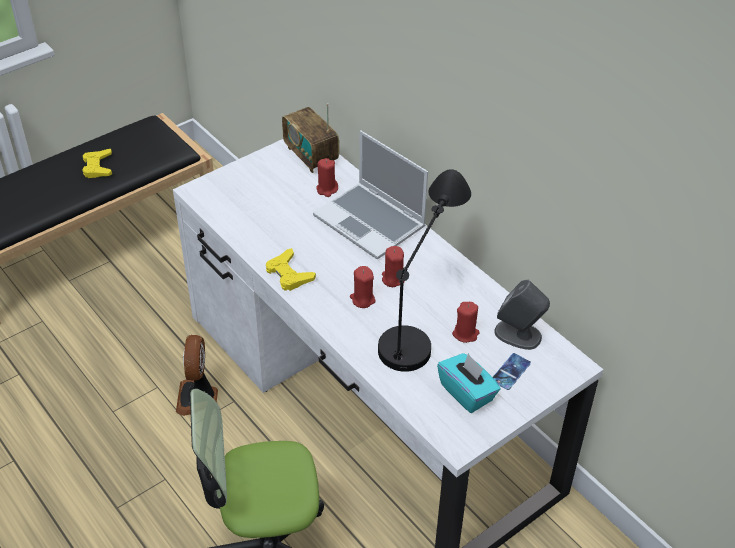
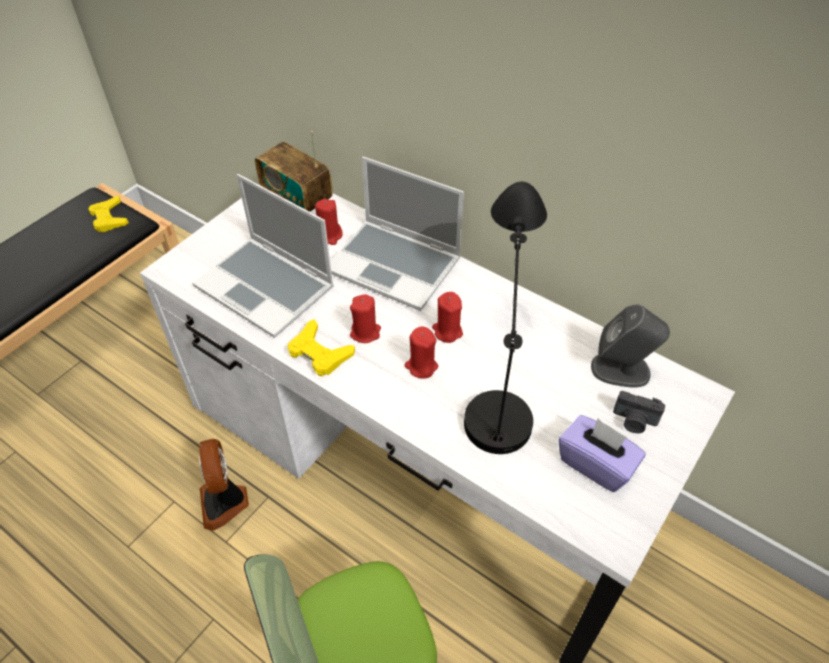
camera: 15 degrees left, 5 degrees up
yellow game controller [82,149,112,178] -> yellow game controller moved to [88,196,129,232]
turquoise tissue box [437,353,501,413] -> purple tissue box [559,415,646,492]
red candle [452,302,480,343] -> red candle moved to [350,295,381,343]
phone [493,353,531,390] -> camera [613,391,665,433]
none -> laptop [192,174,334,338]

